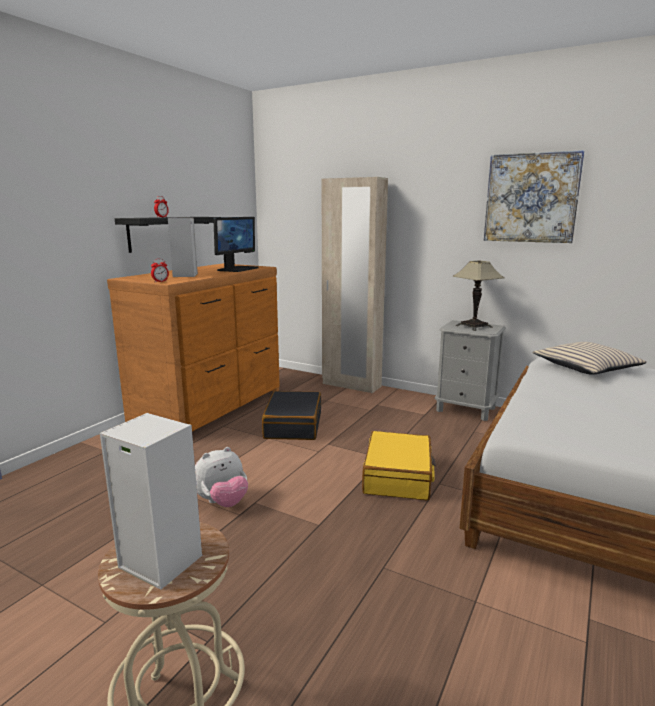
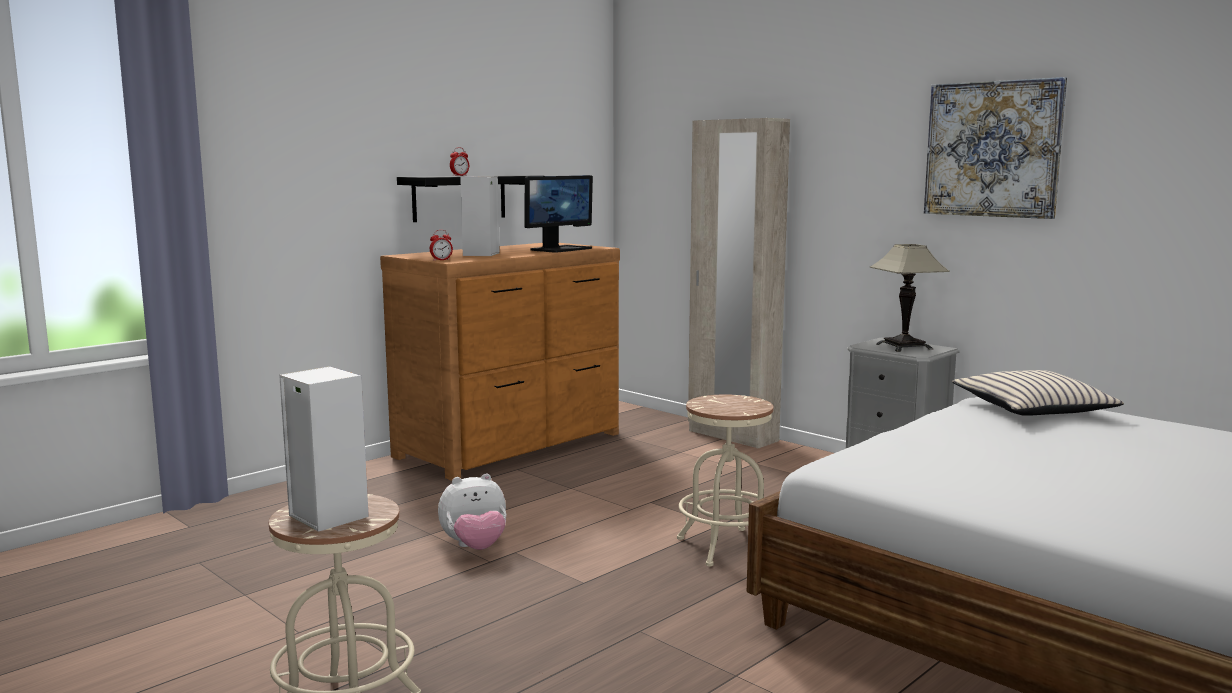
camera: 15 degrees right, 5 degrees down
black suitcase [262,391,321,440] -> none
yellow suitcase [362,431,436,501] -> beige stool [677,395,774,567]

